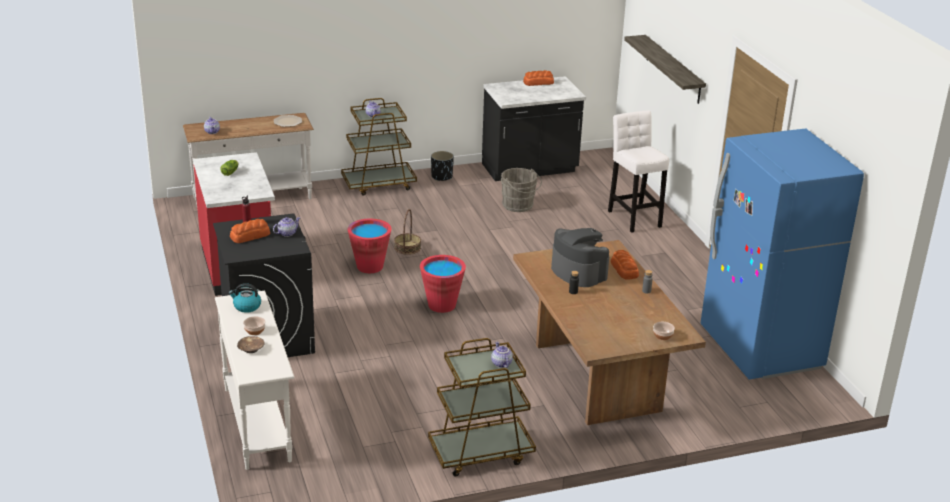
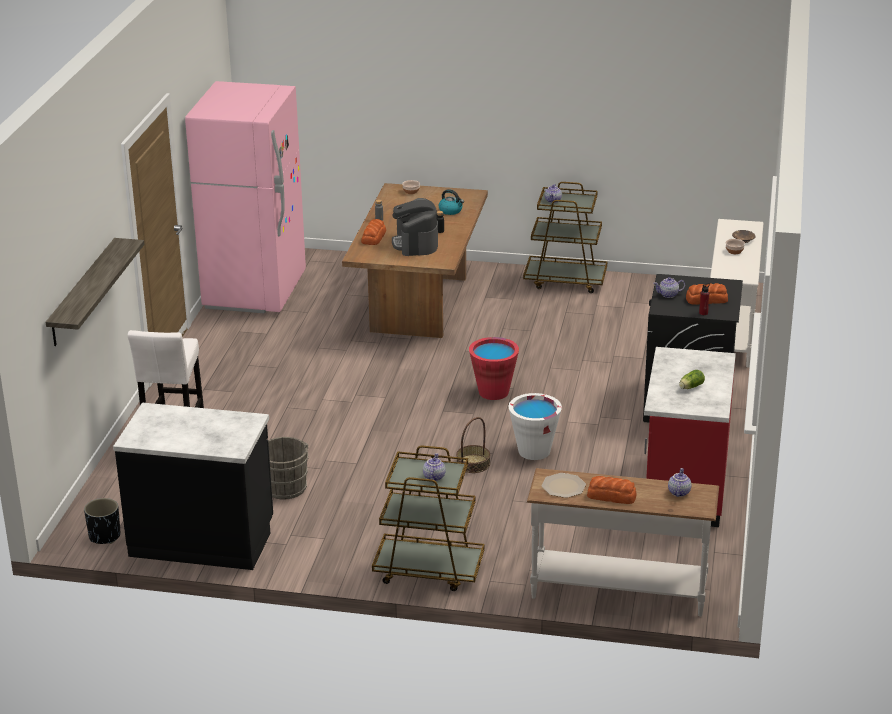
camera: 150 degrees left, 0 degrees up
kettle [229,283,261,313] -> kettle moved to [439,189,464,215]
red bucket [348,218,392,273] -> white bucket [509,393,562,460]
black planter [431,151,454,181] -> black planter moved to [84,498,120,544]
bread [523,70,554,86] -> bread moved to [587,476,637,504]
blue fridge [700,129,864,380] -> pink fridge [185,81,306,313]

